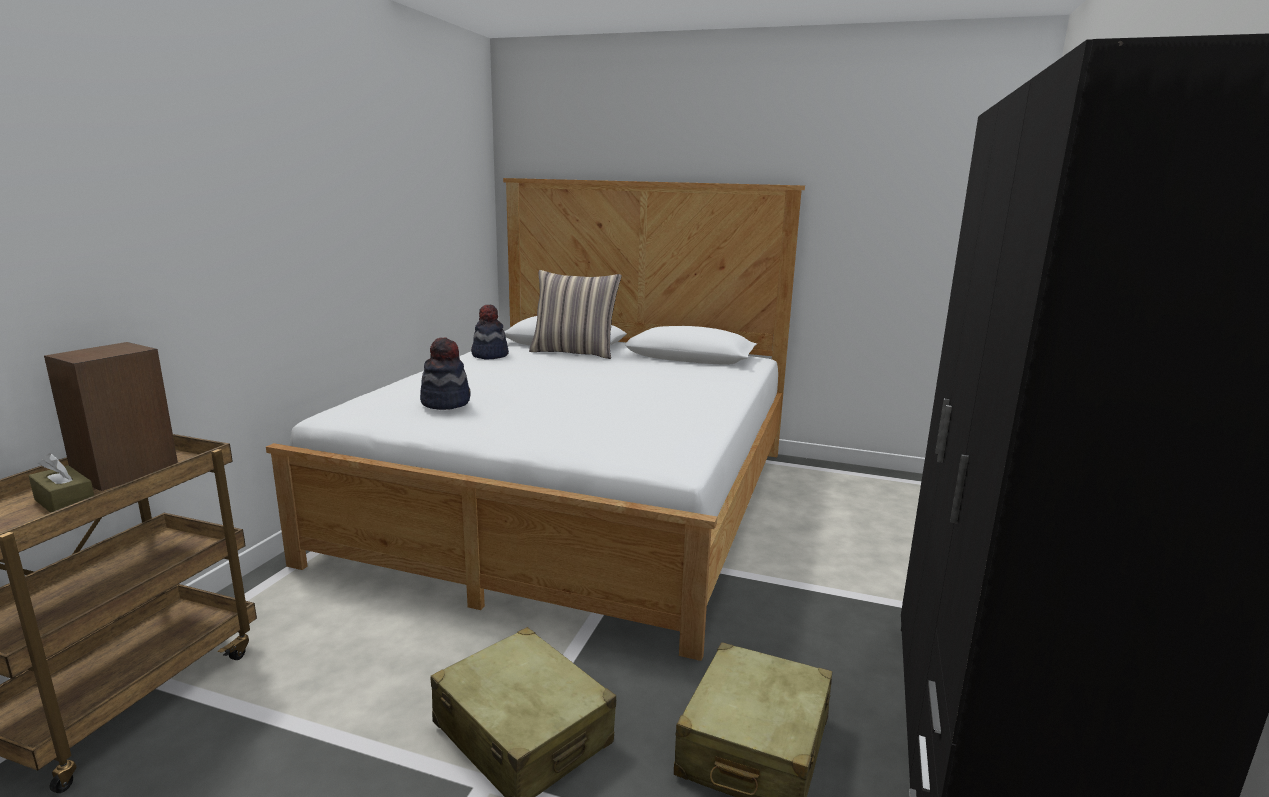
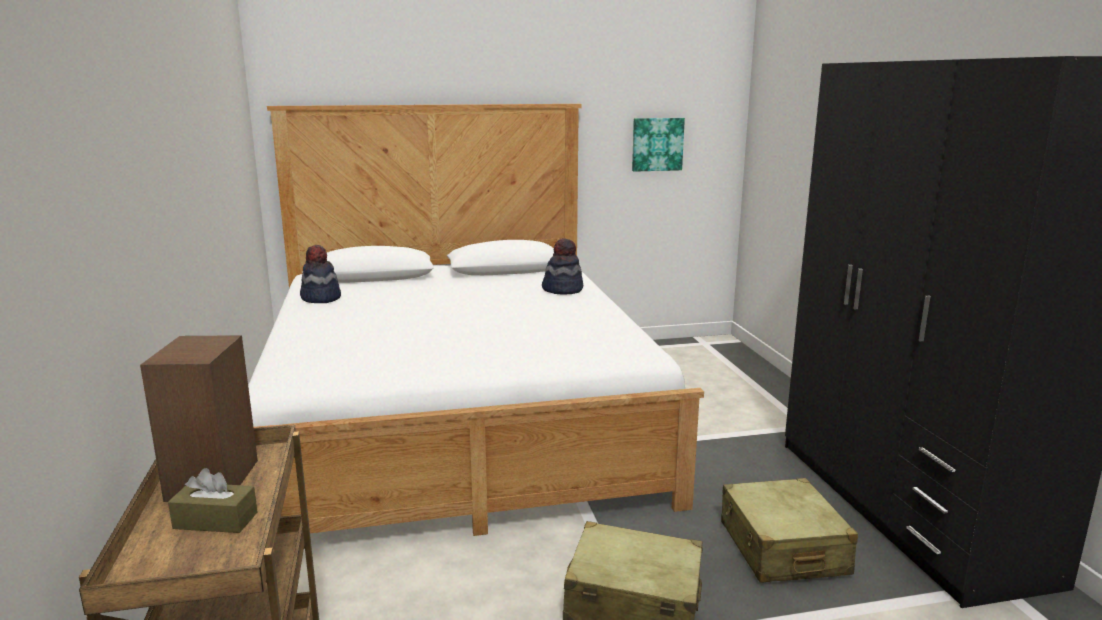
camera: 30 degrees left, 0 degrees up
hat [420,337,470,410] -> hat moved to [542,238,583,294]
pillow [529,270,621,359] -> none
none -> picture [632,118,685,172]

